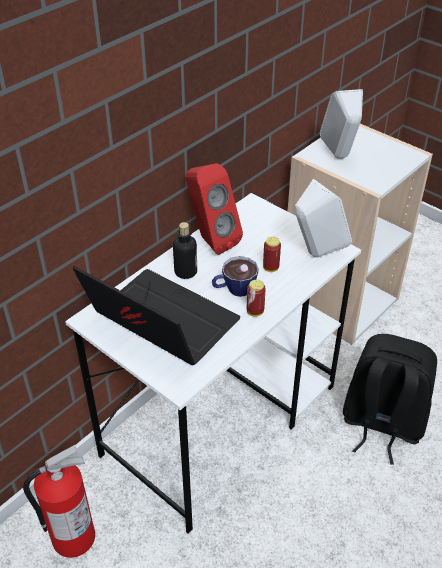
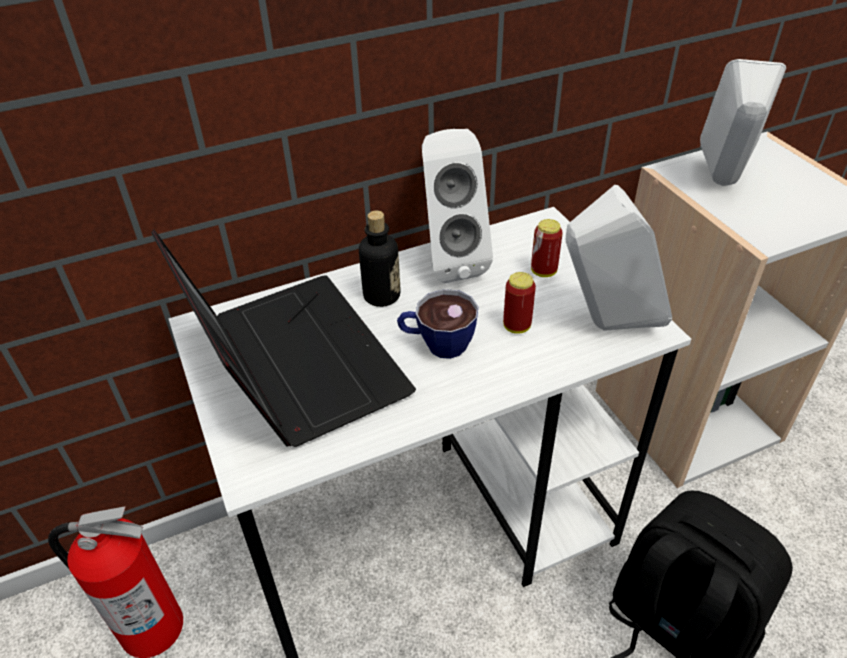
camera: 25 degrees right, 0 degrees up
red speaker [186,163,243,255] -> white speaker [422,129,493,283]
can [247,280,266,317] -> can moved to [531,219,563,277]

